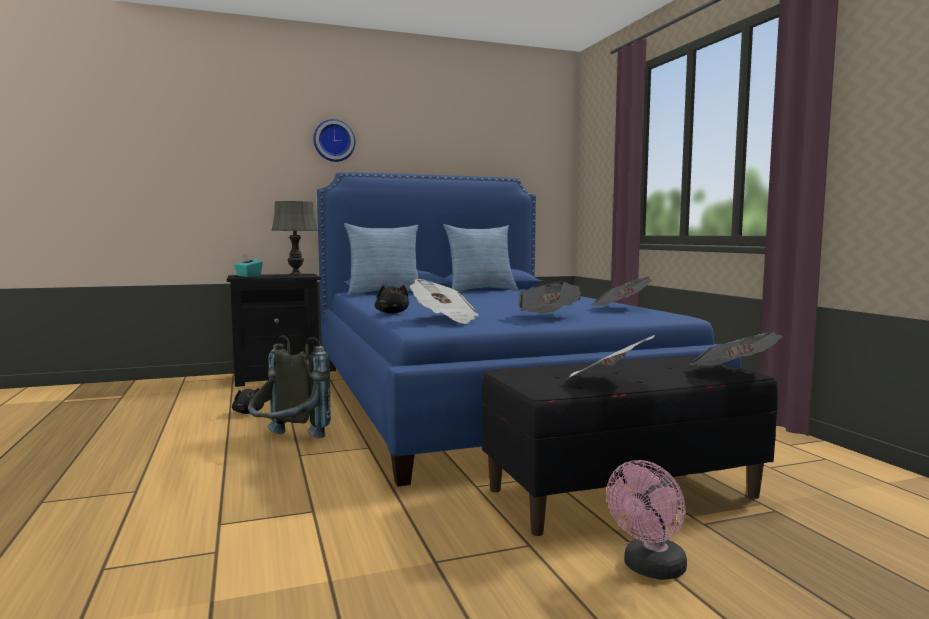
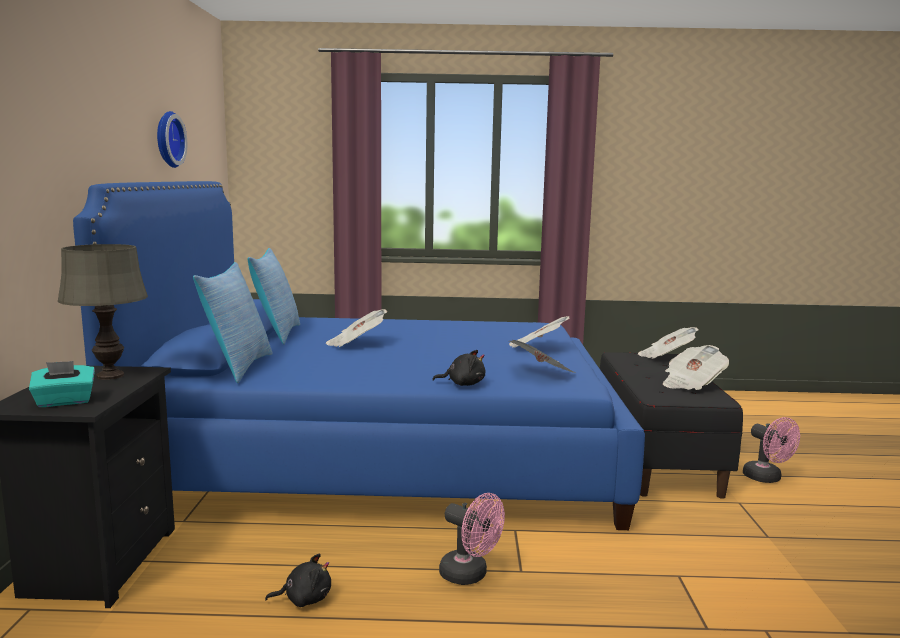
camera: 70 degrees left, 5 degrees up
grey backpack [248,335,331,438] -> pink fan [439,493,505,585]
wall clock [313,119,355,162] -> wall clock moved to [157,111,187,168]
newspaper [591,276,652,306] -> newspaper moved to [326,309,387,347]

